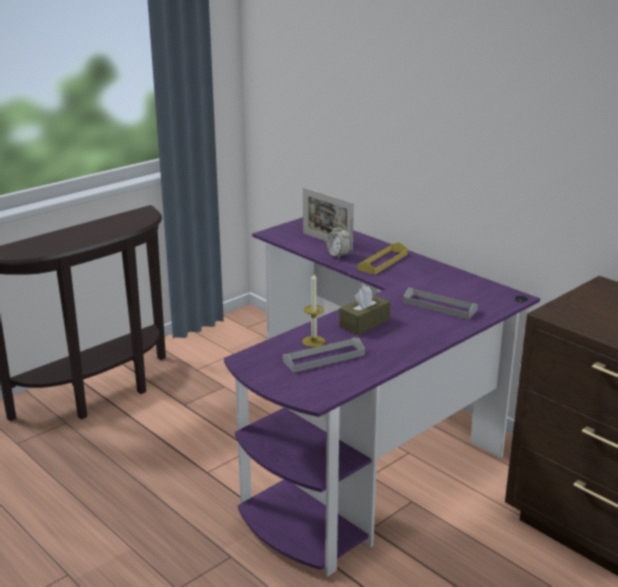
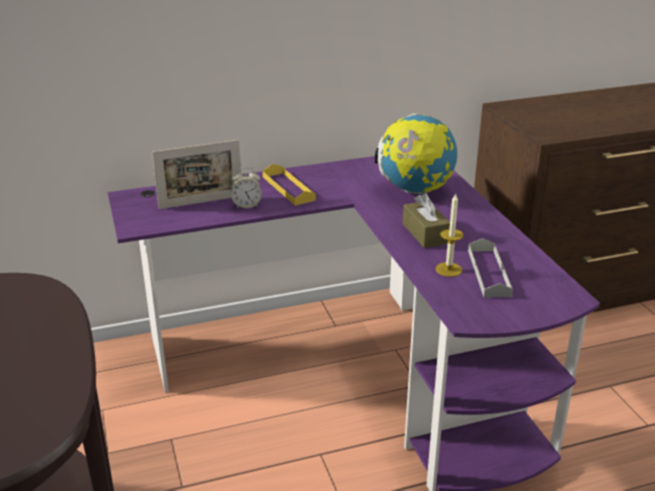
camera: 65 degrees left, 5 degrees up
grey tray [403,288,478,319] -> globe [375,113,457,194]

